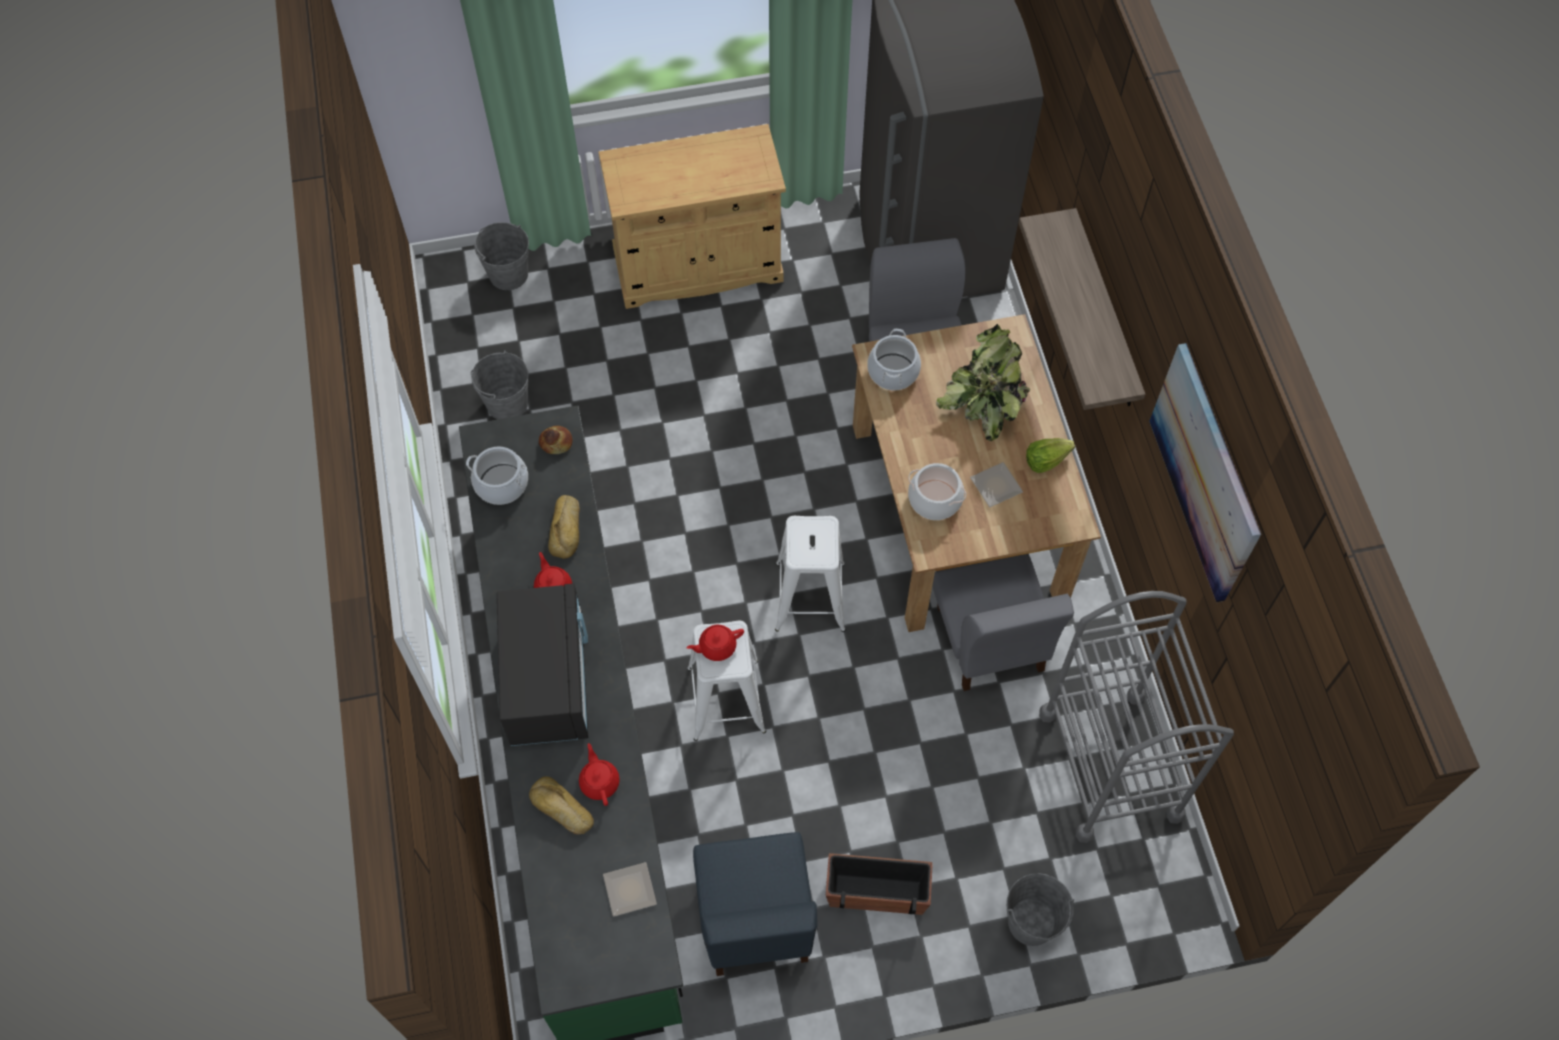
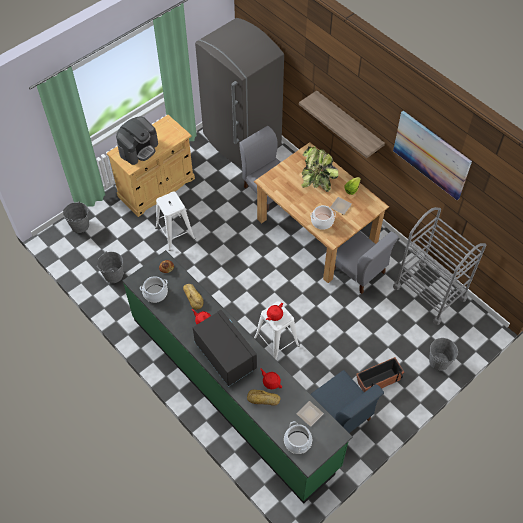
camera: 30 degrees left, 5 degrees down
white stool [775,516,846,632] -> white stool moved to [155,192,195,251]
cooking pot [867,329,921,391] -> cooking pot moved to [284,421,312,454]
none -> coffee machine [116,116,158,165]

